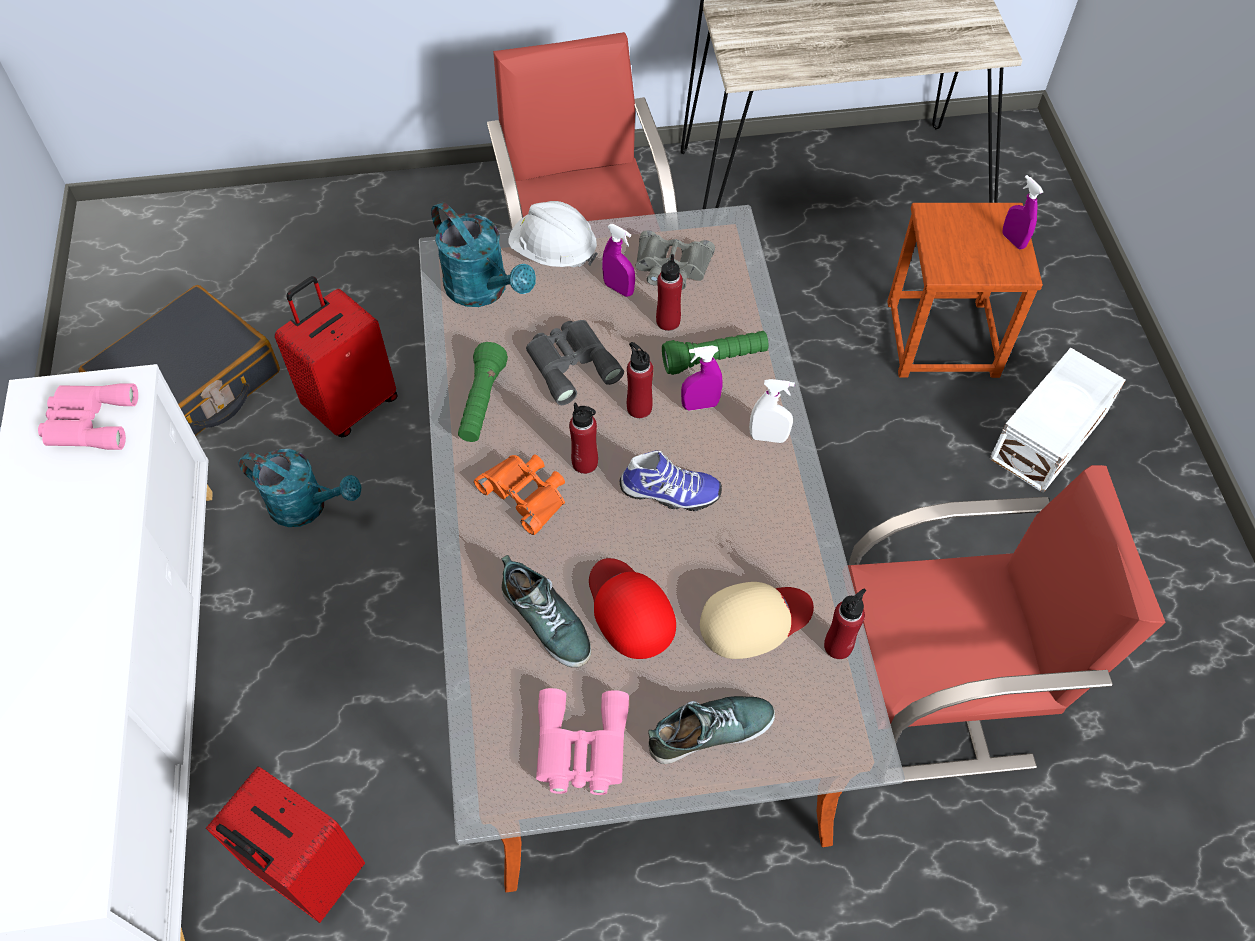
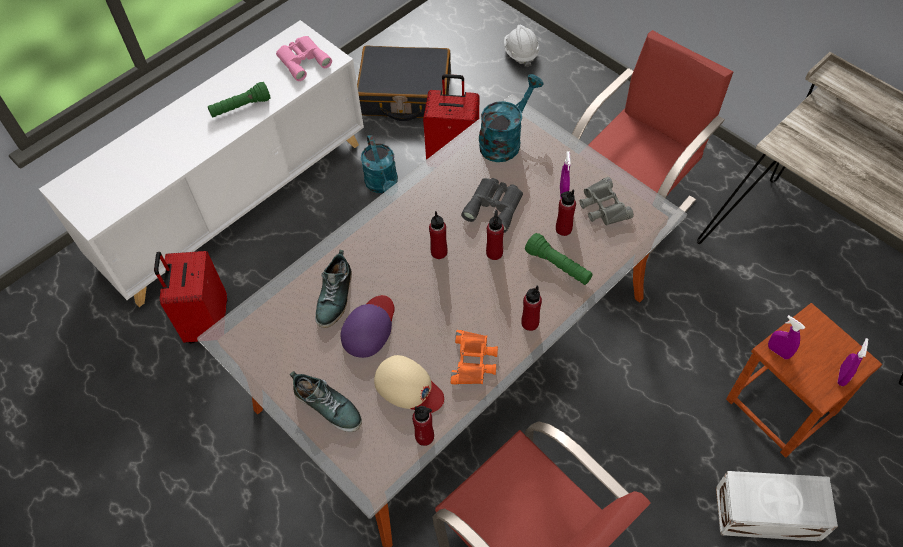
camera: 55 degrees right, 0 degrees up
turquoise watering can [431,202,536,307] -> turquoise watering can turned 150 degrees counterclockwise [479,74,544,162]
green flashlight [458,342,508,442] -> green flashlight moved to [208,82,271,117]
orange binoculars [474,455,565,535] -> orange binoculars moved to [451,330,498,384]
white hard hat [508,201,598,267] -> white hard hat moved to [504,25,539,67]
pink binoculars [536,688,629,795] -> none
red cap [589,558,676,659] -> purple cap [341,295,395,358]
shoe [620,450,722,511] -> none
purple spray bottle [681,346,723,411] -> purple spray bottle moved to [768,315,805,359]
white spray bottle [749,379,795,443] -> red bottle [521,285,542,331]

